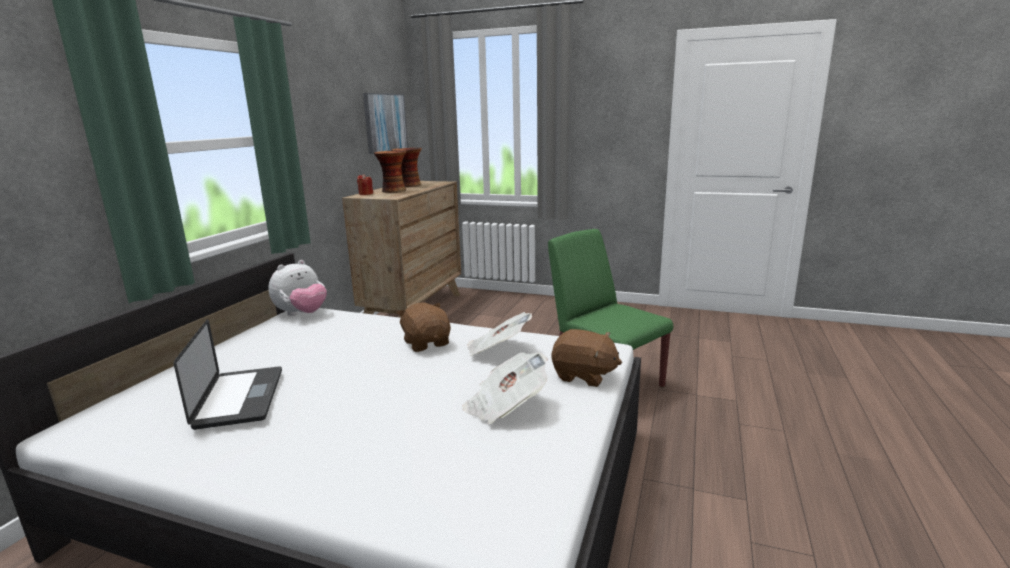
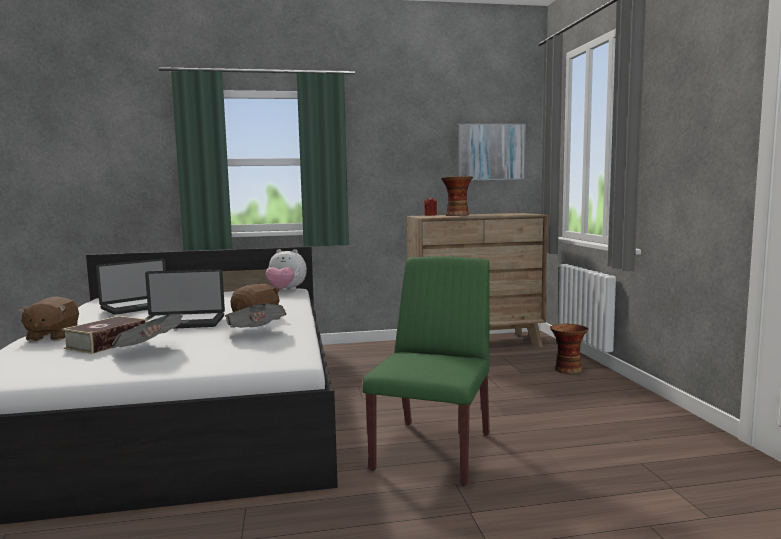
camera: 60 degrees right, 10 degrees down
vase [392,148,422,187] -> vase moved to [550,324,588,374]
brown plush toy [552,329,622,387] -> brown plush toy moved to [18,297,79,341]
none -> book [62,316,147,354]
none -> laptop [145,269,225,329]

